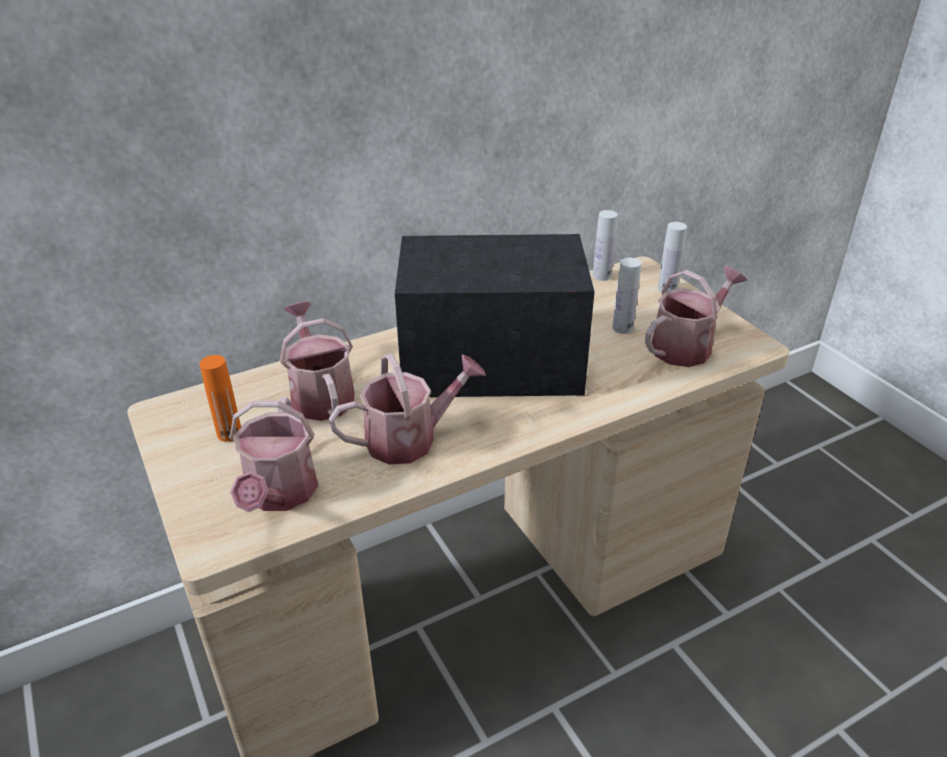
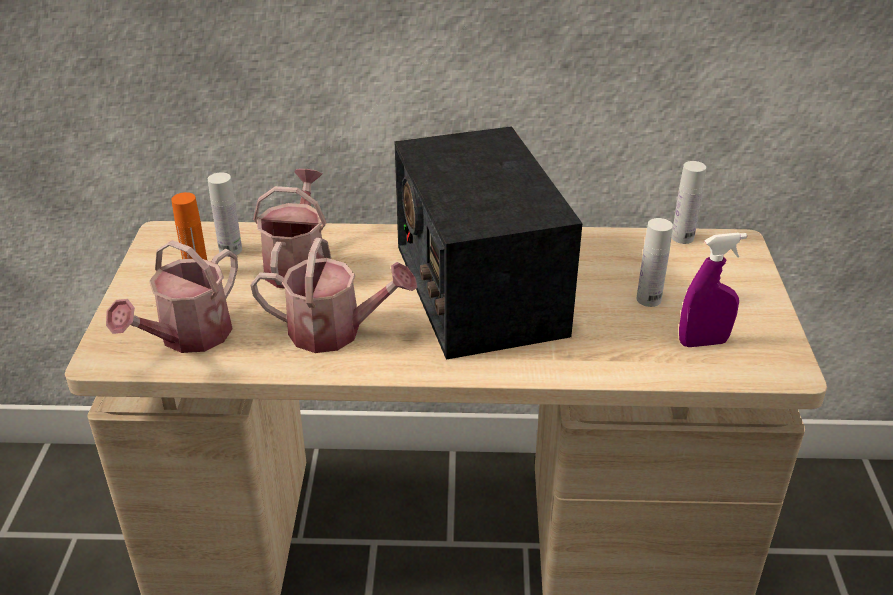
camera: 30 degrees right, 0 degrees up
radio [395,234,595,397] -> radio turned 135 degrees counterclockwise [394,126,583,360]
watering can [645,266,747,367] -> purple spray bottle [679,232,747,347]
white bottle [658,222,687,292] -> white bottle moved to [208,172,242,257]

